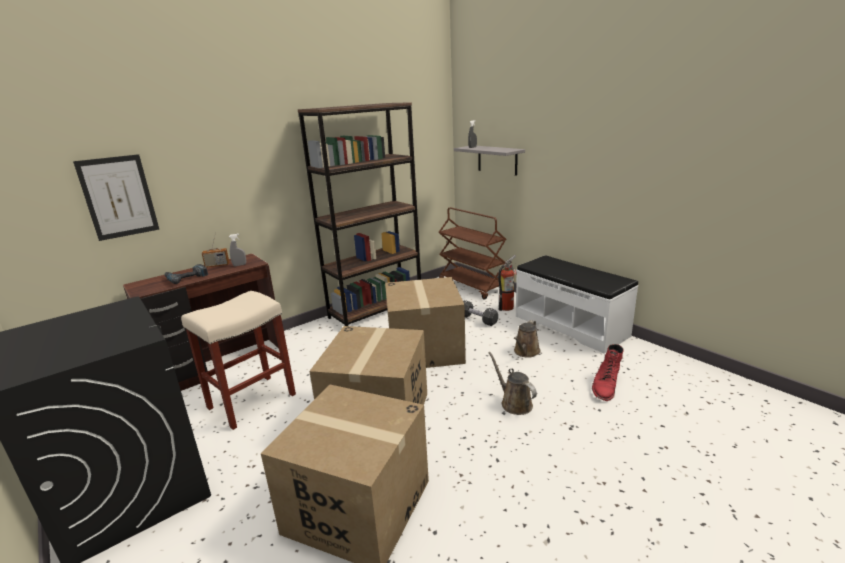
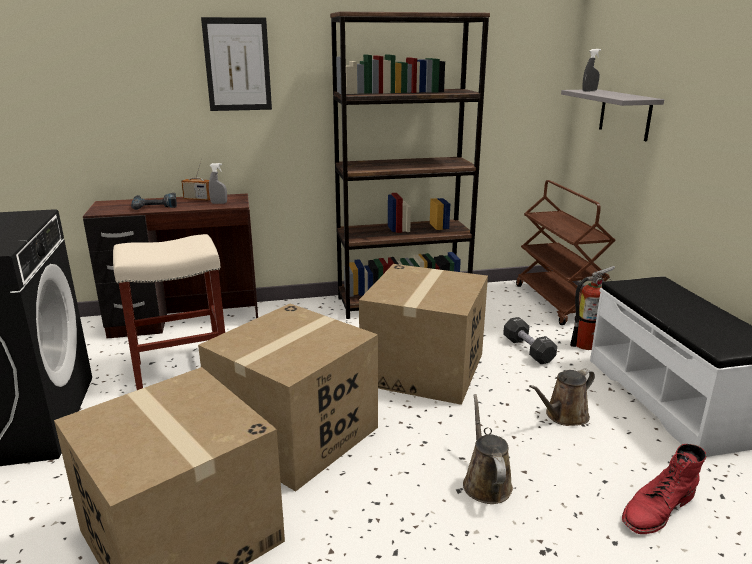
camera: 25 degrees right, 0 degrees up
picture [73,154,159,241] -> picture moved to [201,17,272,111]

